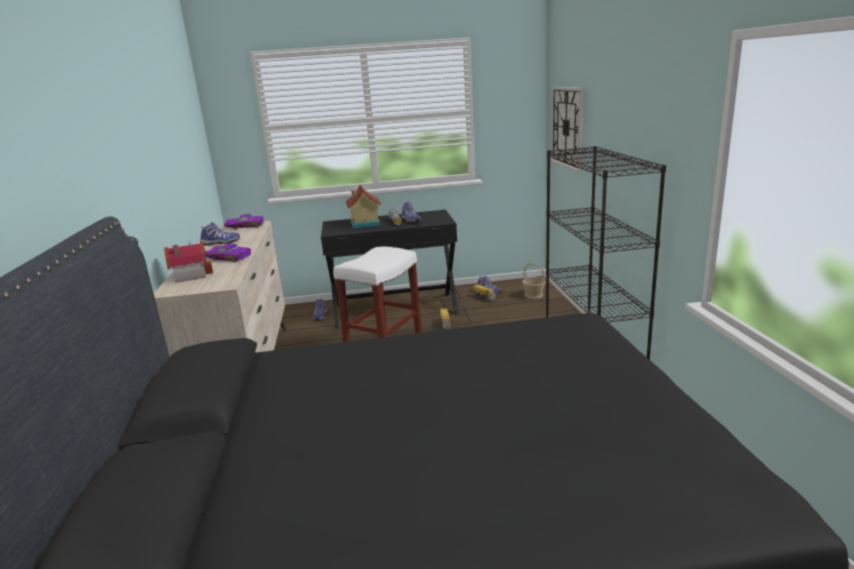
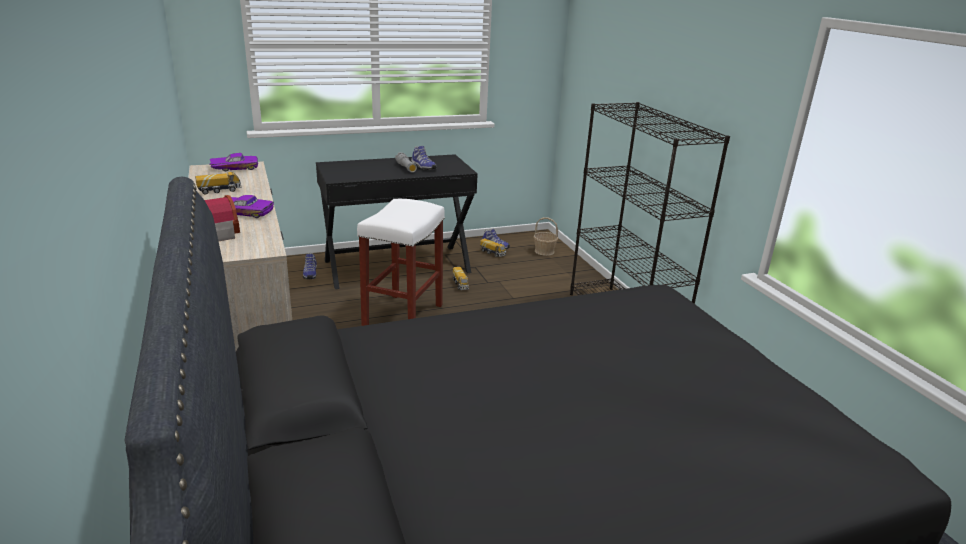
camera: 15 degrees left, 5 degrees up
shoe [200,222,240,246] -> toy truck [195,172,241,194]
toy house [346,185,381,228] -> none
wall clock [551,87,584,172] -> none

